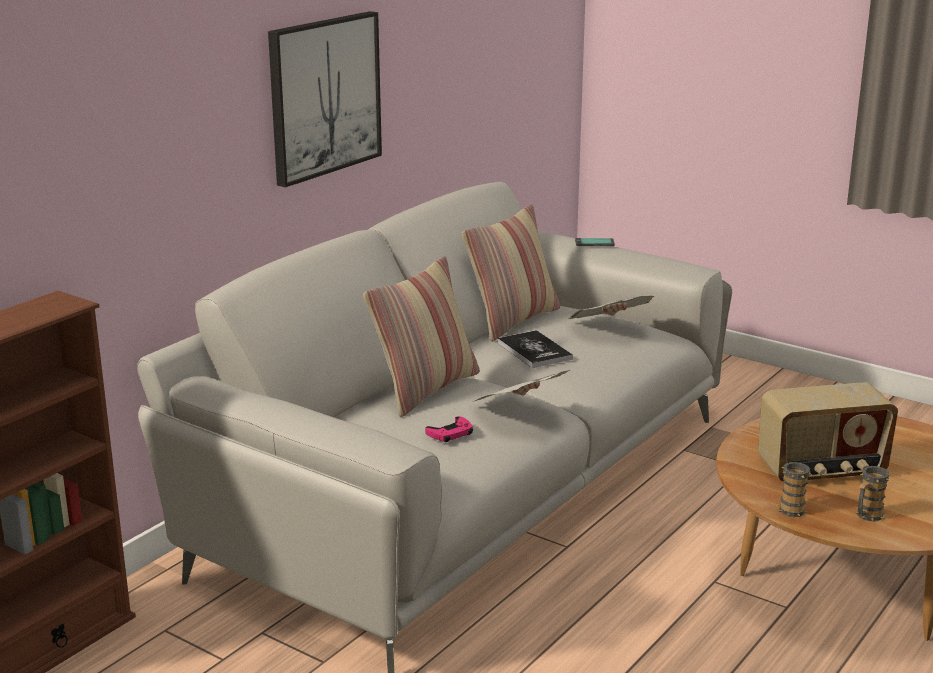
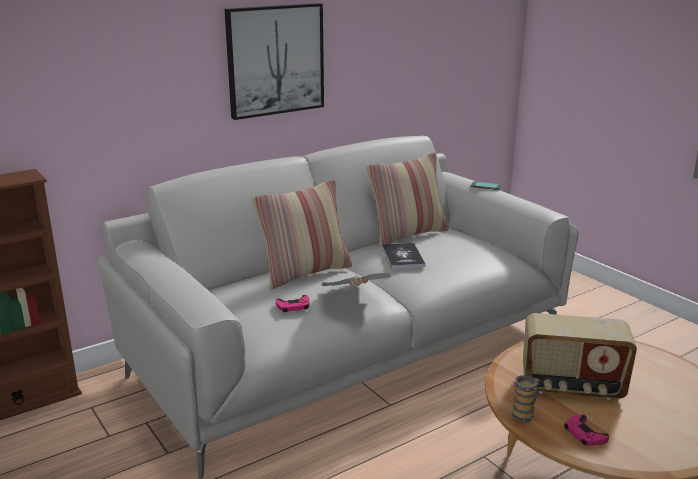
camera: 20 degrees right, 0 degrees up
newspaper [568,296,654,319] -> none
mug [855,466,890,521] -> pink game controller [564,414,609,446]

